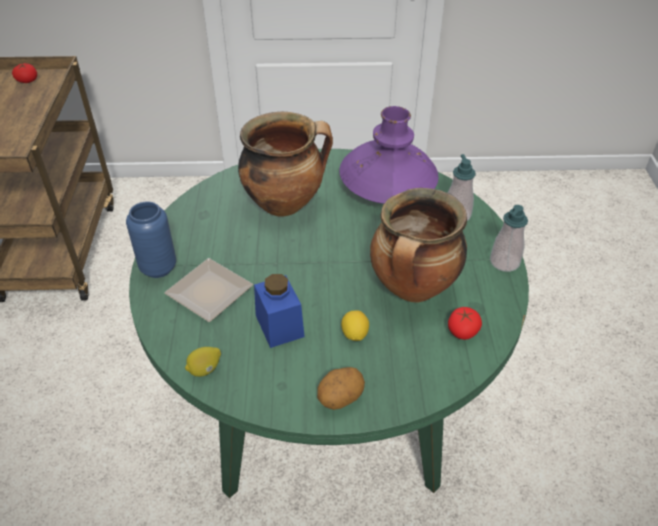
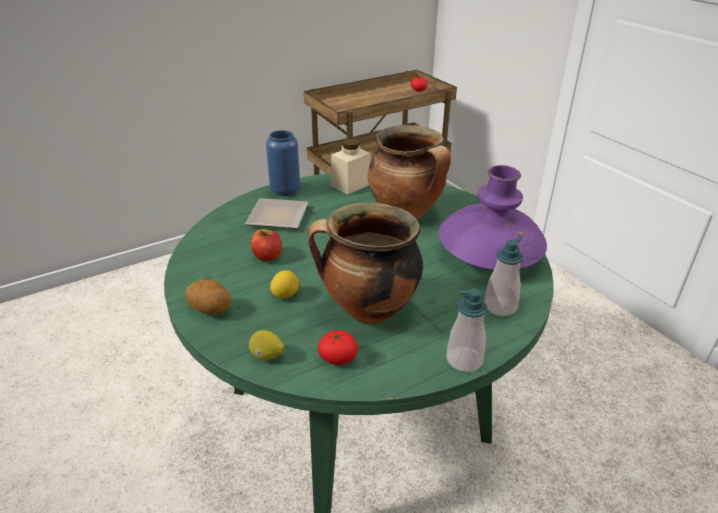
camera: 60 degrees right, 10 degrees down
lemon [185,347,221,377] -> lemon moved to [249,330,284,360]
blue jar [254,274,305,348] -> apple [250,229,282,261]
none -> beige jar [330,139,371,195]

